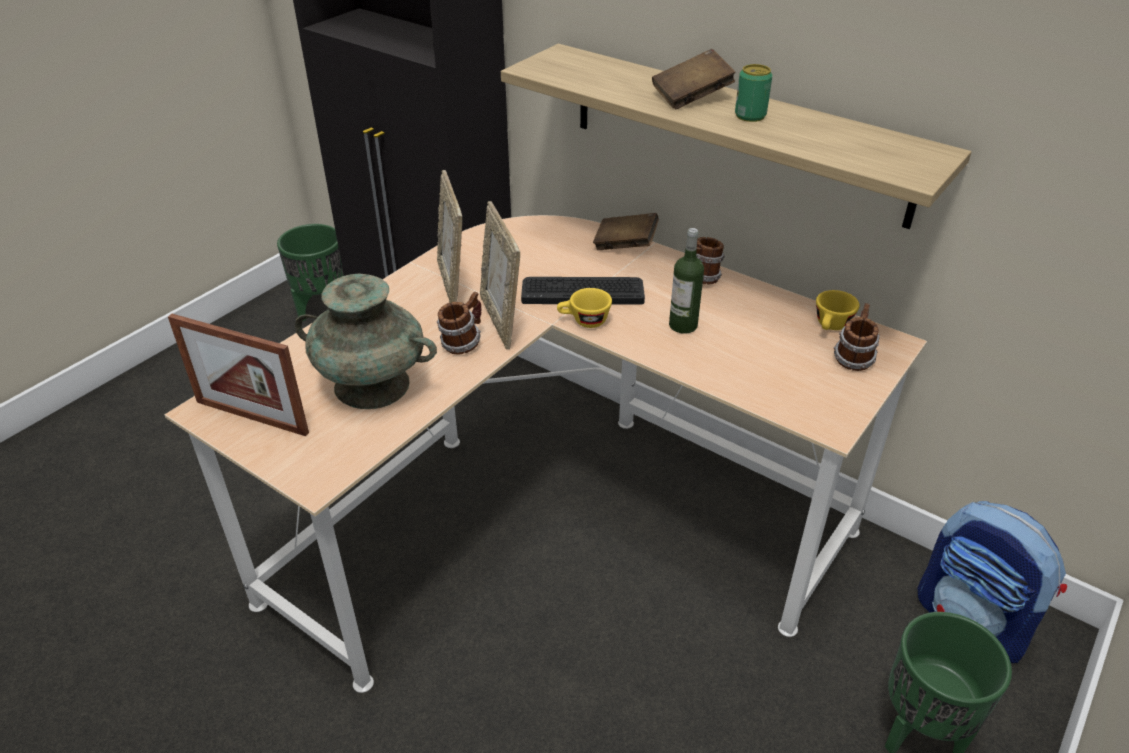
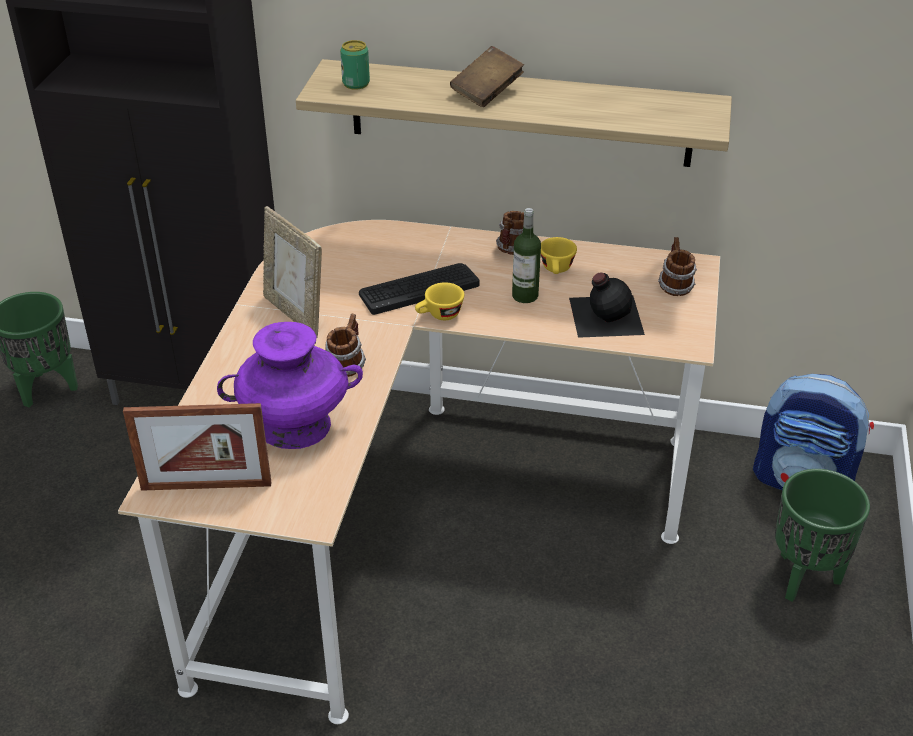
camera: 25 degrees left, 0 degrees up
turquoise vase [295,273,437,409] -> purple vase [217,322,363,449]
picture frame [480,201,520,349] -> none
brown book [593,213,659,250] -> none
can [735,64,773,122] -> can moved to [340,40,370,90]
yellow cup [816,290,860,330] -> yellow cup moved to [541,237,577,274]
none -> black bottle [569,272,645,338]

